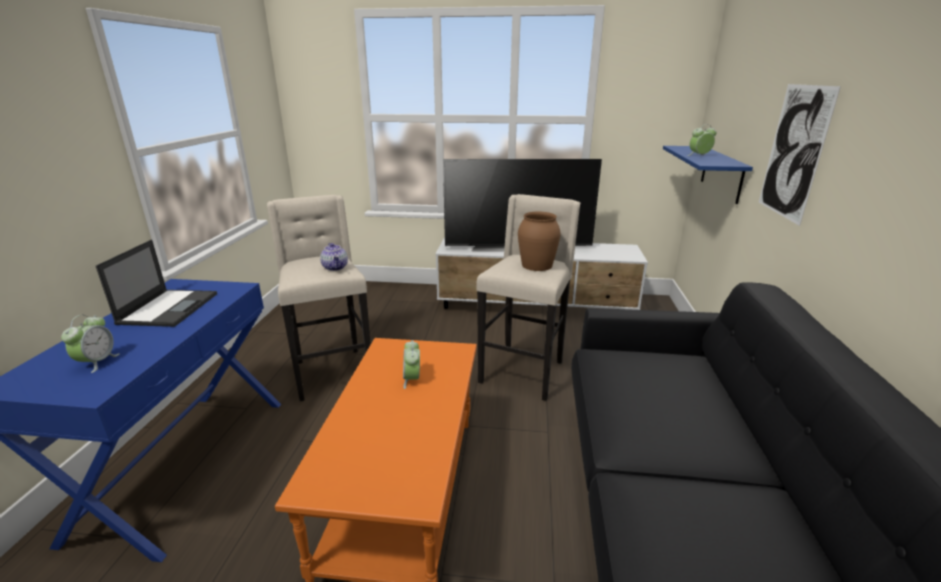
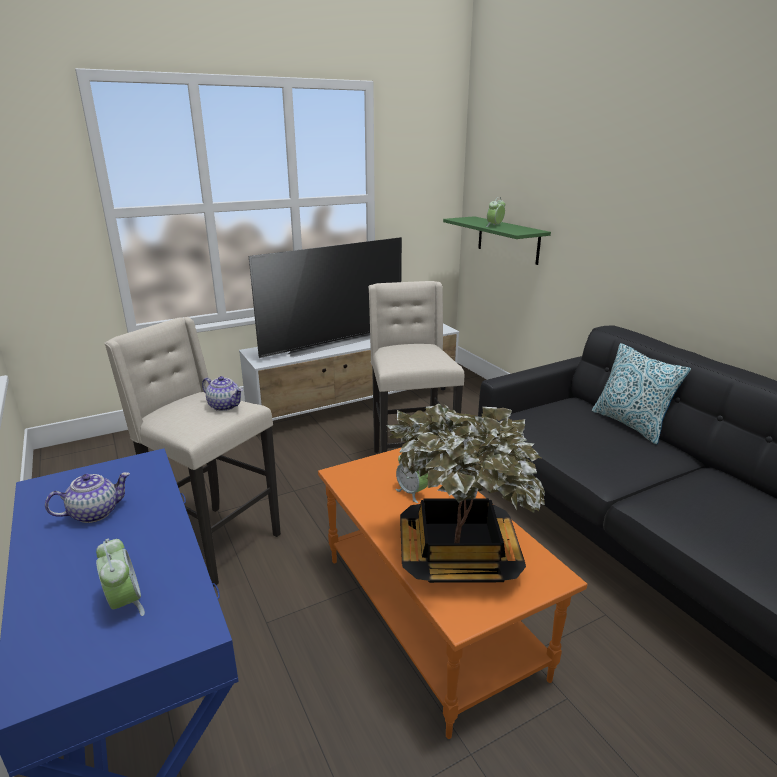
camera: 35 degrees left, 0 degrees up
laptop [96,239,217,327] -> teapot [45,472,130,523]
brown vase [518,212,561,271] -> none
blue shelf [663,146,753,204] -> green shelf [443,216,551,265]
picture [759,84,841,226] -> none
none -> potted plant [386,404,545,583]
none -> pillow [592,343,691,445]

